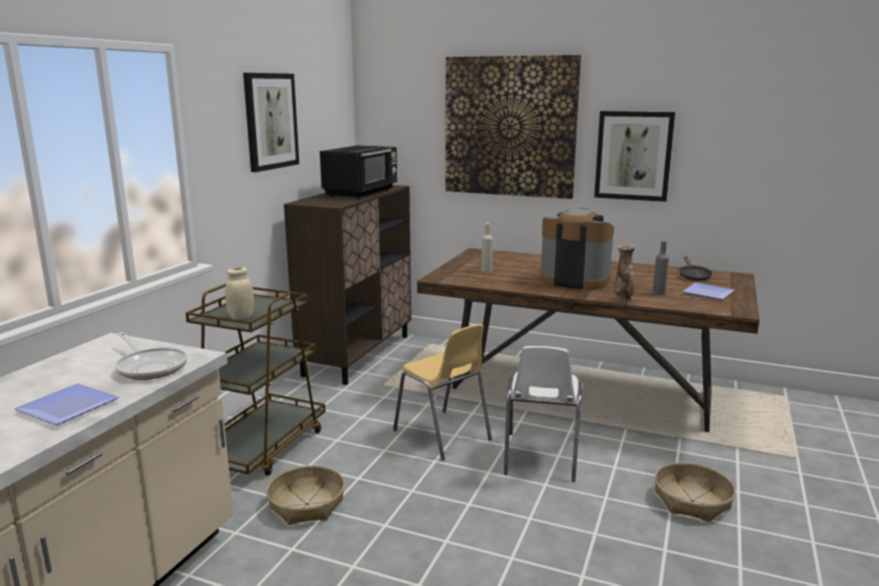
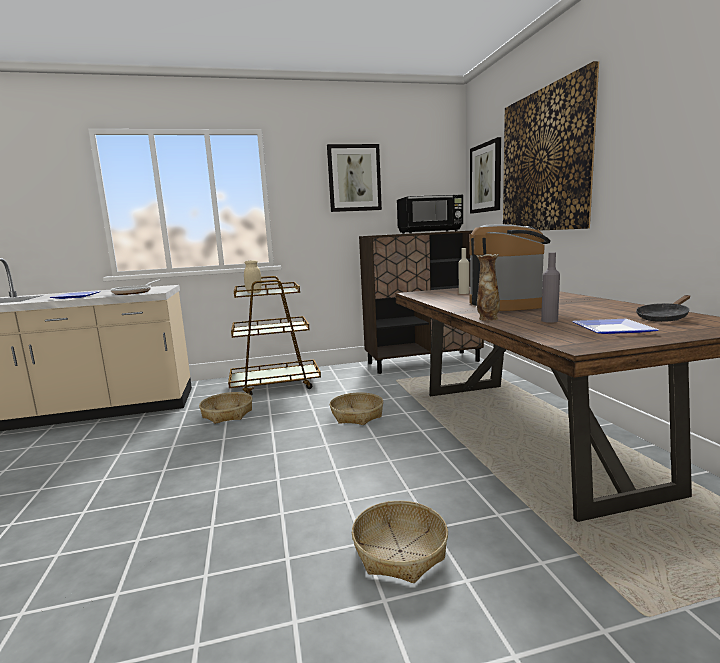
camera: 55 degrees right, 5 degrees down
yellow chair [393,324,492,460] -> basket [330,392,383,425]
white chair [504,346,583,482] -> none
picture [594,111,675,202] -> picture moved to [470,137,501,214]

